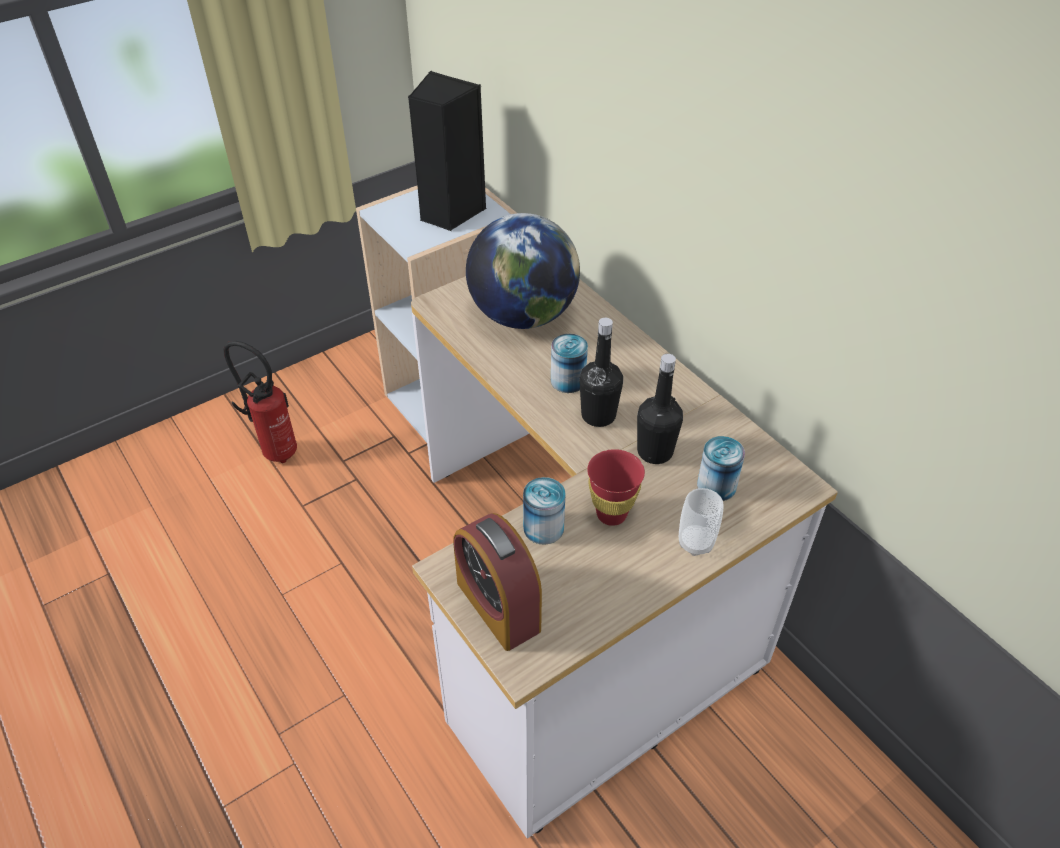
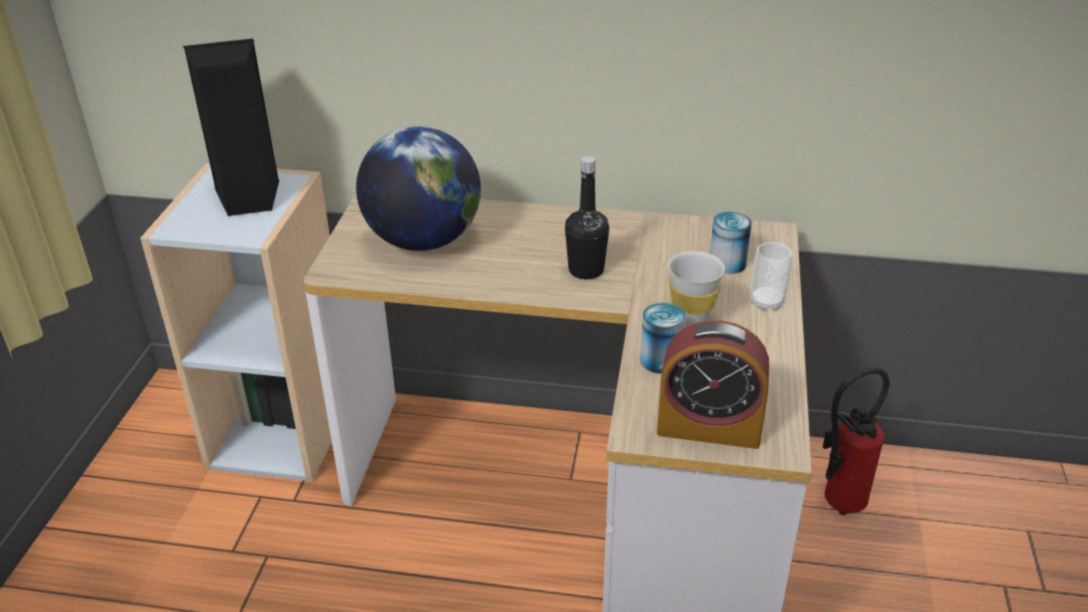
camera: 45 degrees left, 10 degrees down
fire extinguisher [223,341,297,463] -> fire extinguisher moved to [823,367,889,515]
can [551,334,588,393] -> none
red cup [587,449,645,526] -> white cup [668,251,725,327]
black bottle [637,354,683,464] -> none

